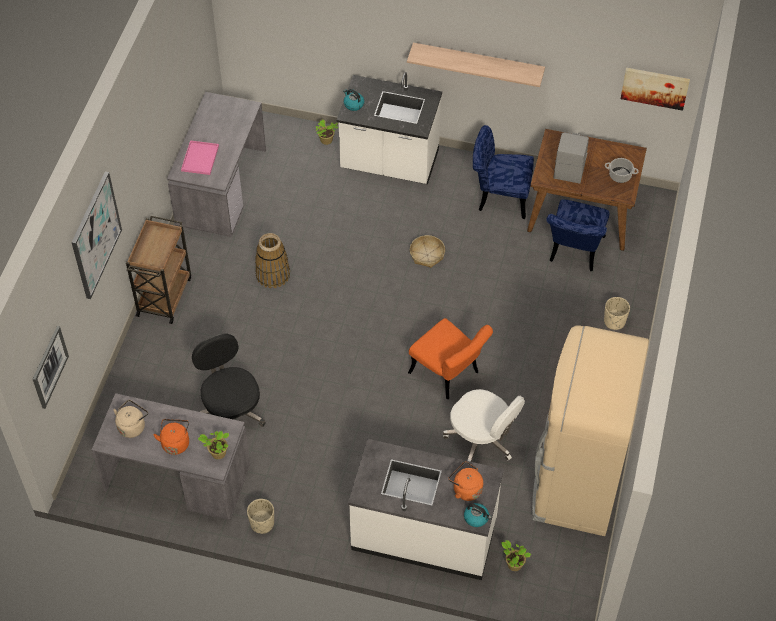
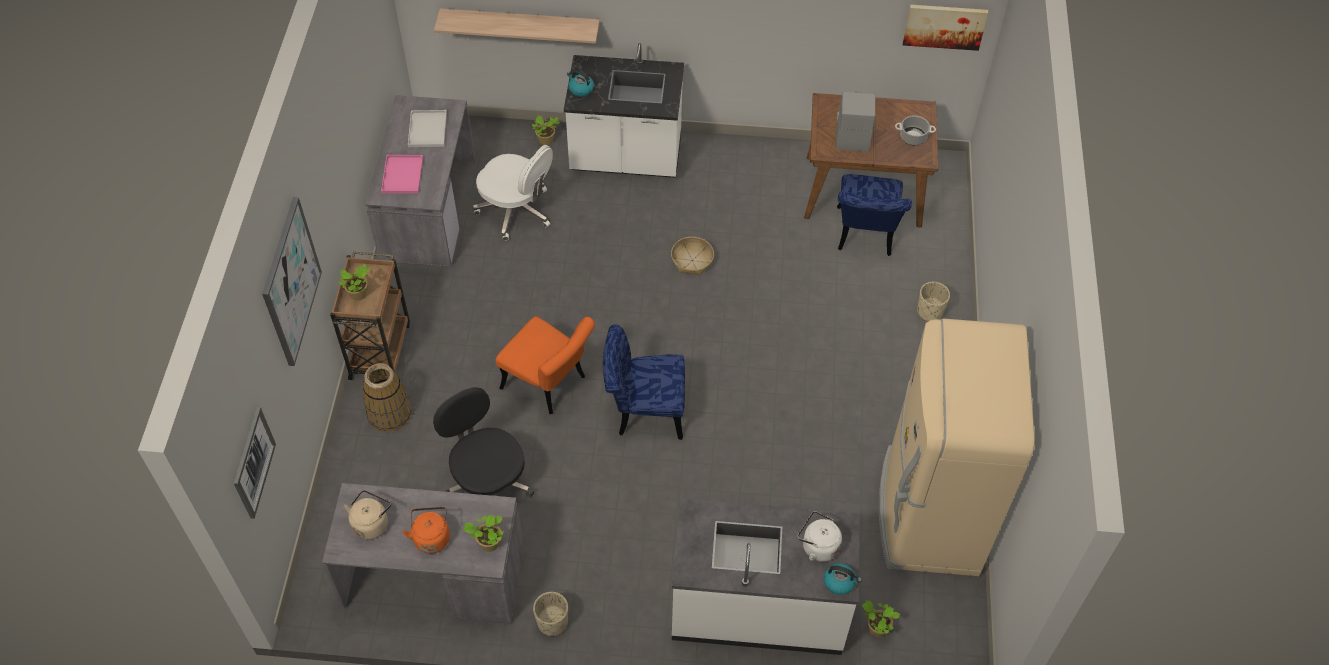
camera: 10 degrees left, 0 degrees up
basket [255,233,290,288] -> basket moved to [363,363,412,433]
shelf [407,43,545,87] -> shelf moved to [434,8,599,44]
orange chair [408,318,493,399] -> orange chair moved to [495,316,595,414]
white office chair [443,389,525,462] -> white office chair moved to [473,145,553,240]
orange kettle [448,461,483,501] -> white kettle [798,511,842,562]
blue chair [473,125,534,219] -> blue chair moved to [603,324,685,440]
none -> potted plant [339,264,370,301]
none -> white tray [408,110,447,147]

